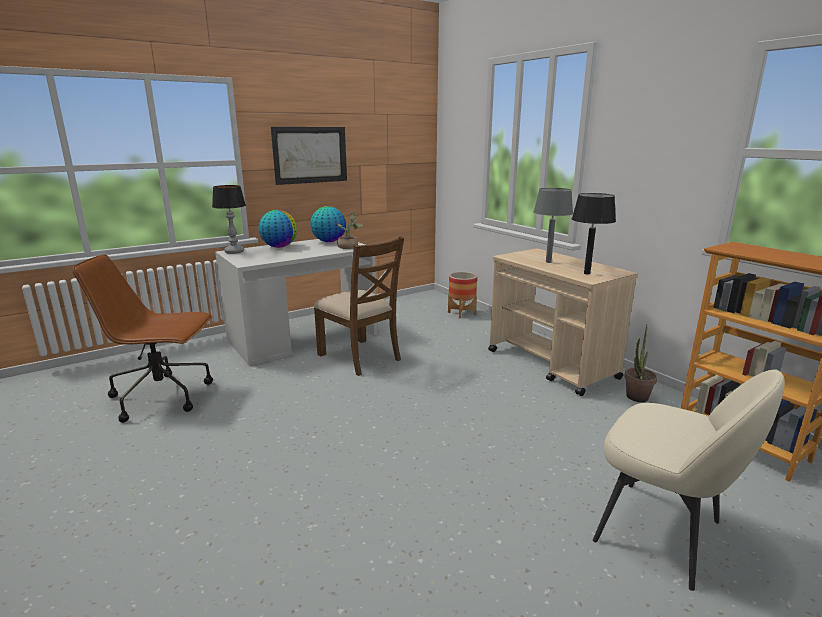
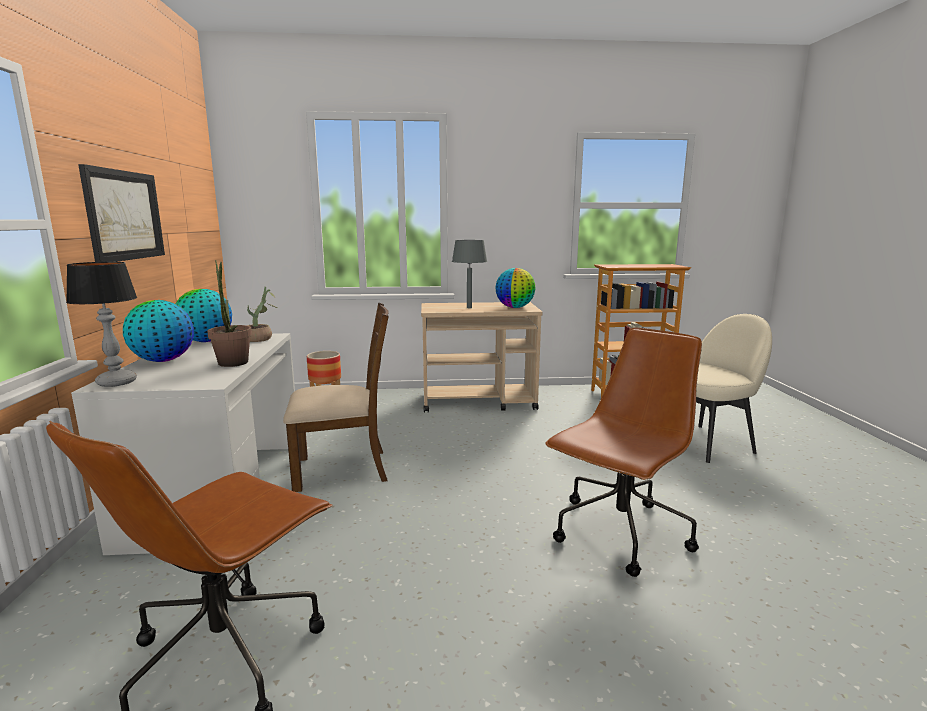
camera: 60 degrees left, 5 degrees down
black table lamp [572,193,616,274] -> globe [495,268,535,308]
potted plant [625,324,657,402] -> potted plant moved to [207,260,252,367]
none -> brown office chair [545,328,702,577]

